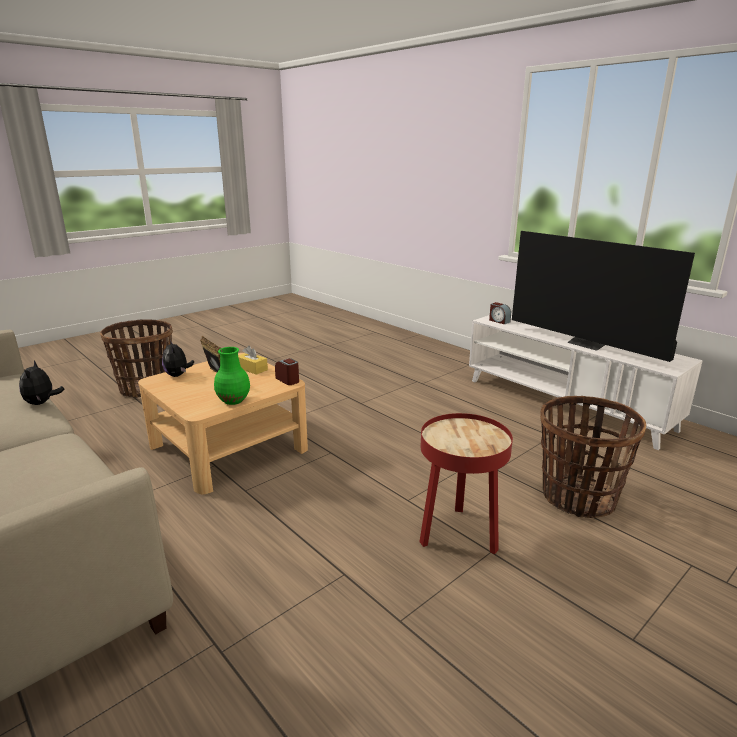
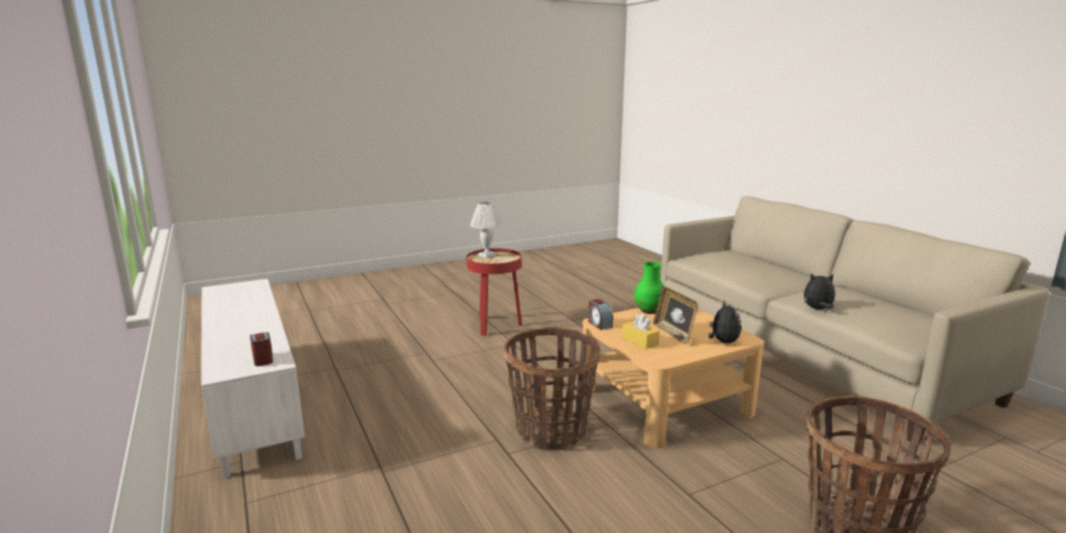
camera: 165 degrees left, 5 degrees down
plush toy [19,361,64,405] -> plush toy turned 90 degrees counterclockwise [804,273,835,309]
television [512,231,695,362] -> none
basket [540,396,646,518] -> basket moved to [504,328,600,450]
none -> white table lamp [470,202,503,258]

